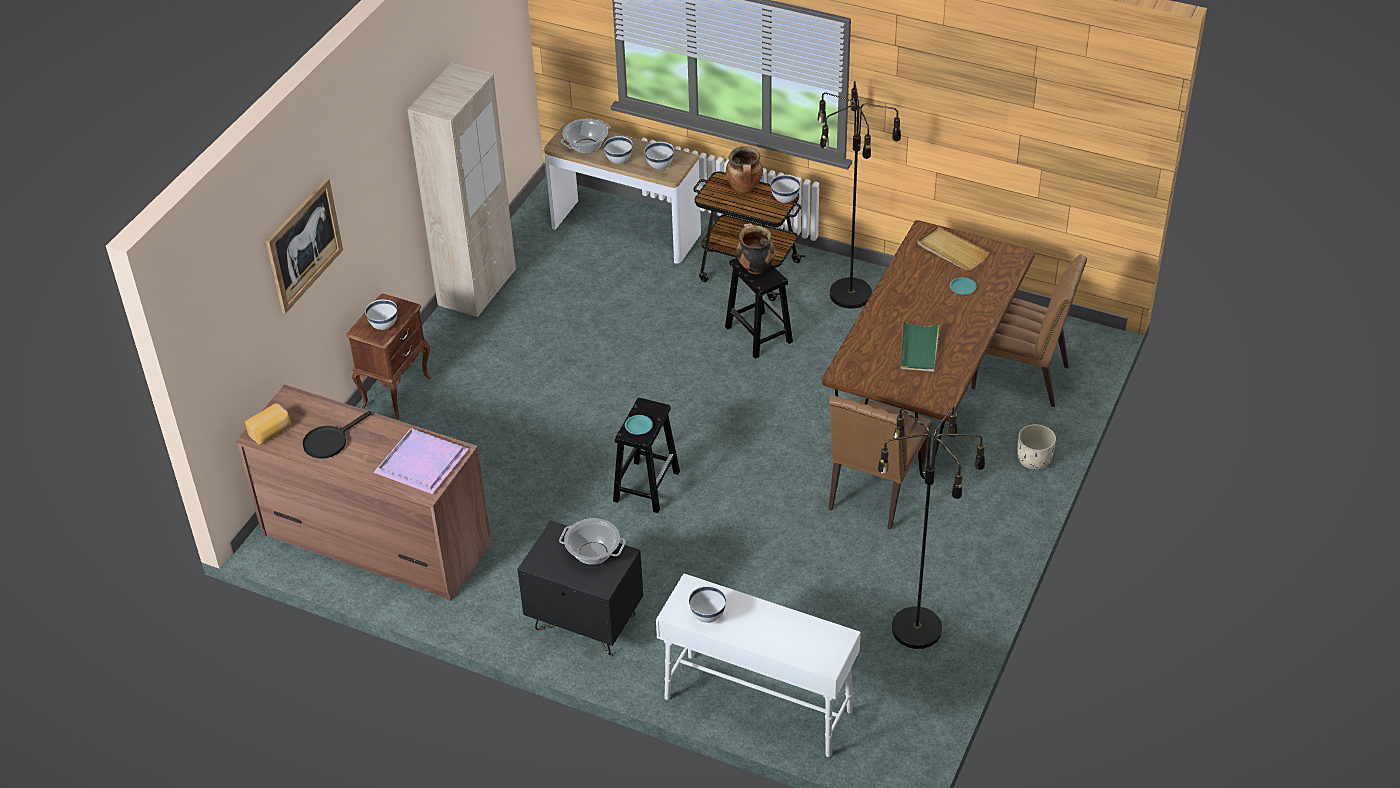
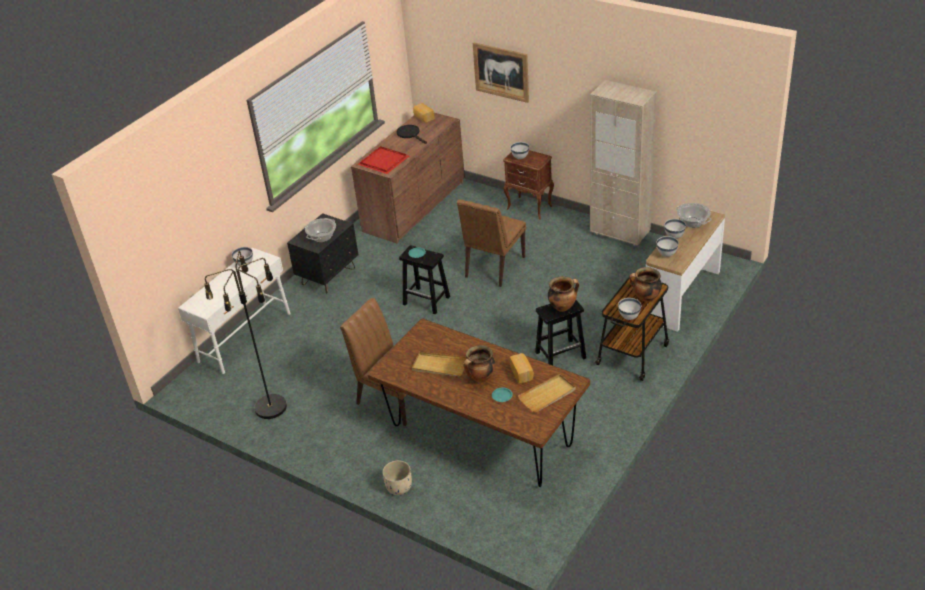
camera: 100 degrees right, 5 degrees down
purple tray [373,428,468,494] -> red tray [357,146,409,174]
floor lamp [818,81,901,309] -> none
green tray [901,319,941,372] -> beige tray [412,352,466,376]
brown chair [971,254,1087,407] -> brown chair moved to [457,199,526,287]
none -> cooking pot [463,345,495,383]
none -> bread [510,353,534,383]

